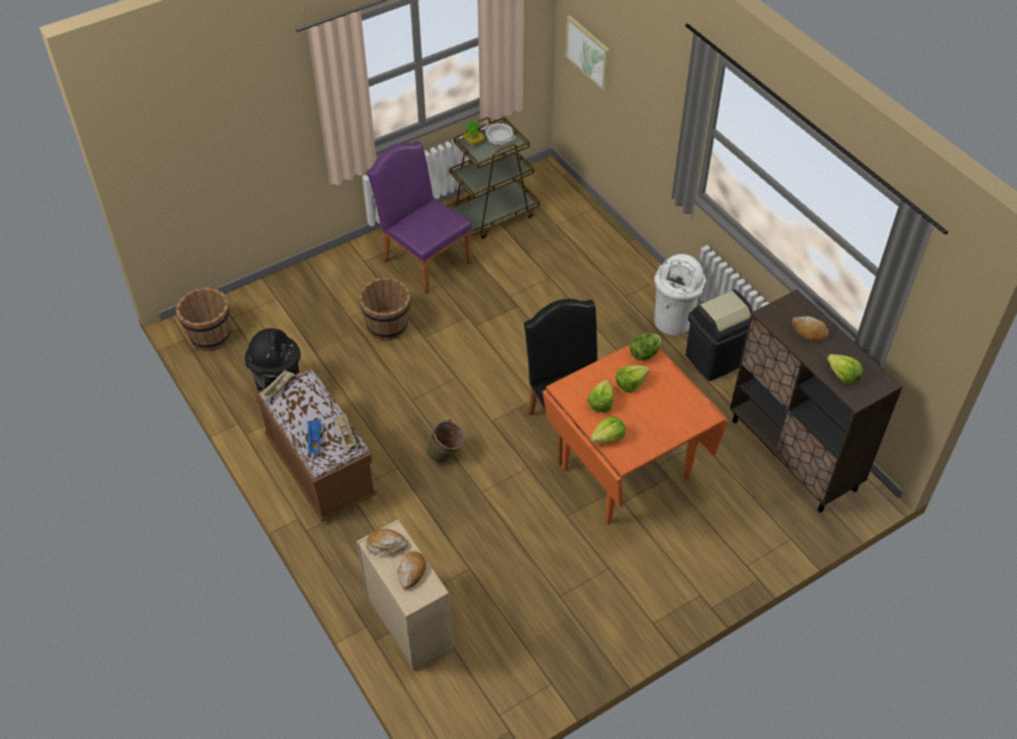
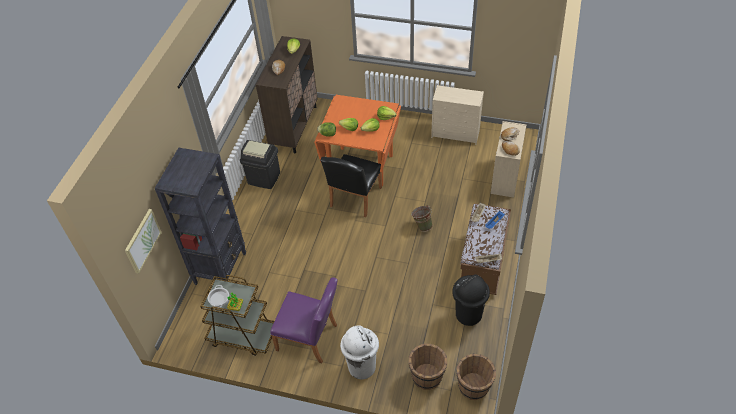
camera: 130 degrees left, 0 degrees up
brown bucket [359,277,411,341] -> brown bucket moved to [409,344,447,390]
purple chair [367,141,472,294] -> purple chair turned 75 degrees counterclockwise [270,277,338,363]
white trash can [654,254,706,336] -> white trash can moved to [340,325,379,380]
none -> black bookcase [155,148,246,285]
none -> beige dresser [431,85,484,145]

